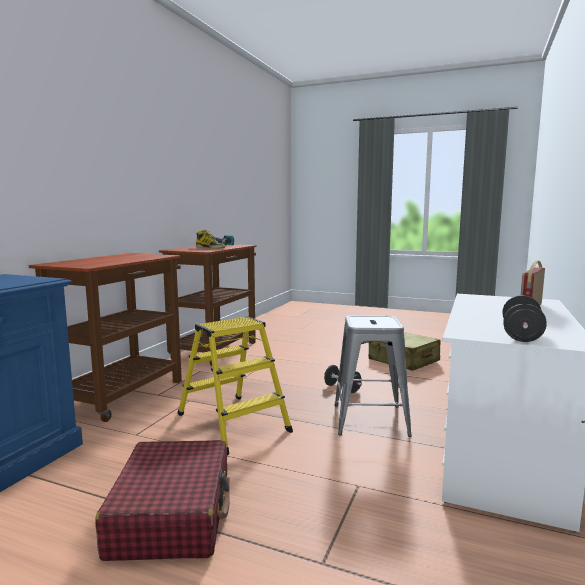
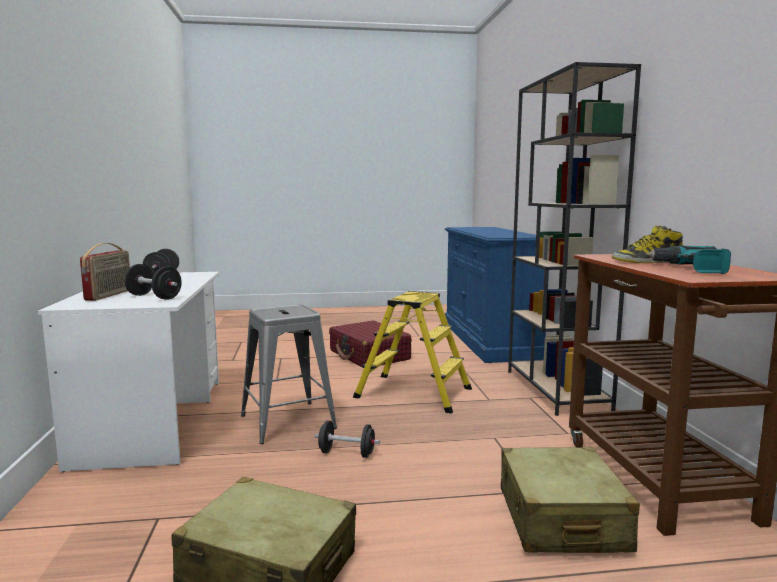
camera: 150 degrees right, 0 degrees up
brown cart [29,253,182,422] -> bookcase [508,62,641,416]
none -> black dumbbell [124,264,182,300]
none -> beige suitcase [501,447,640,553]

